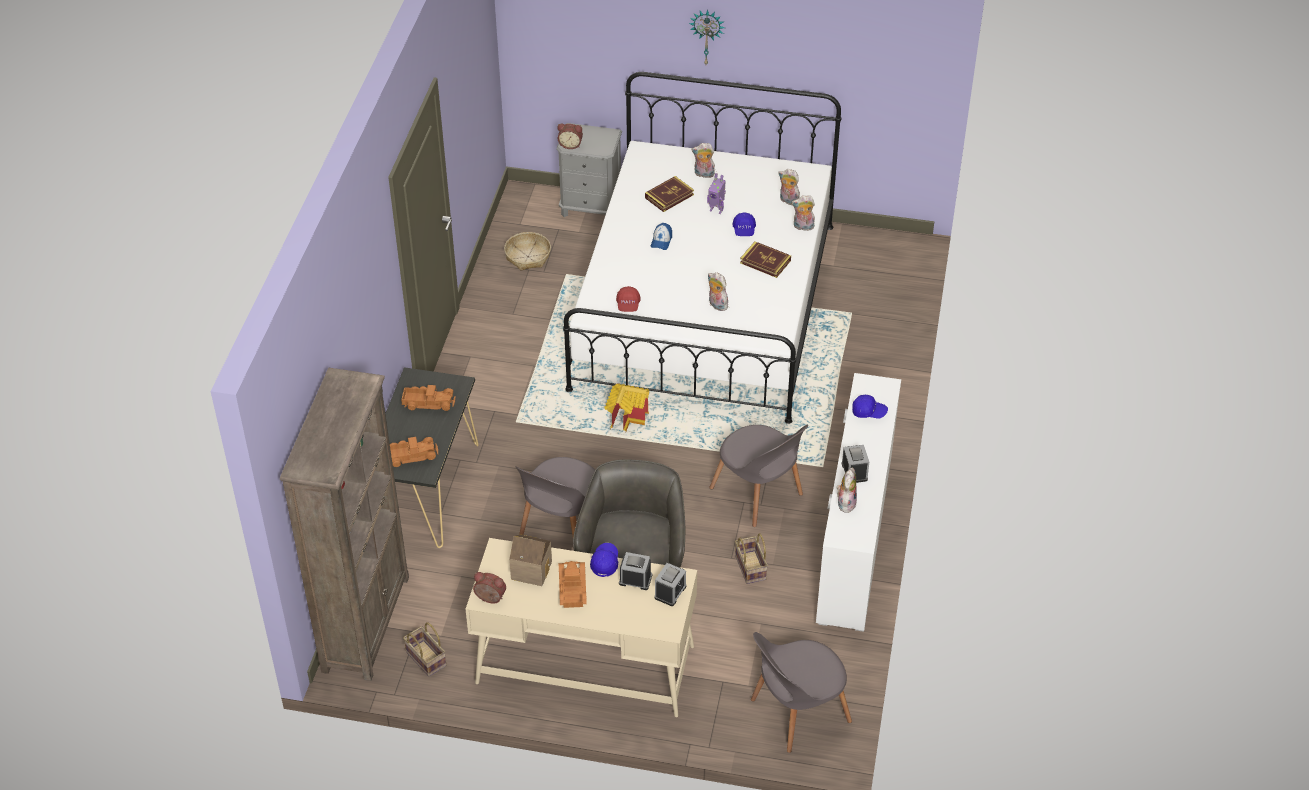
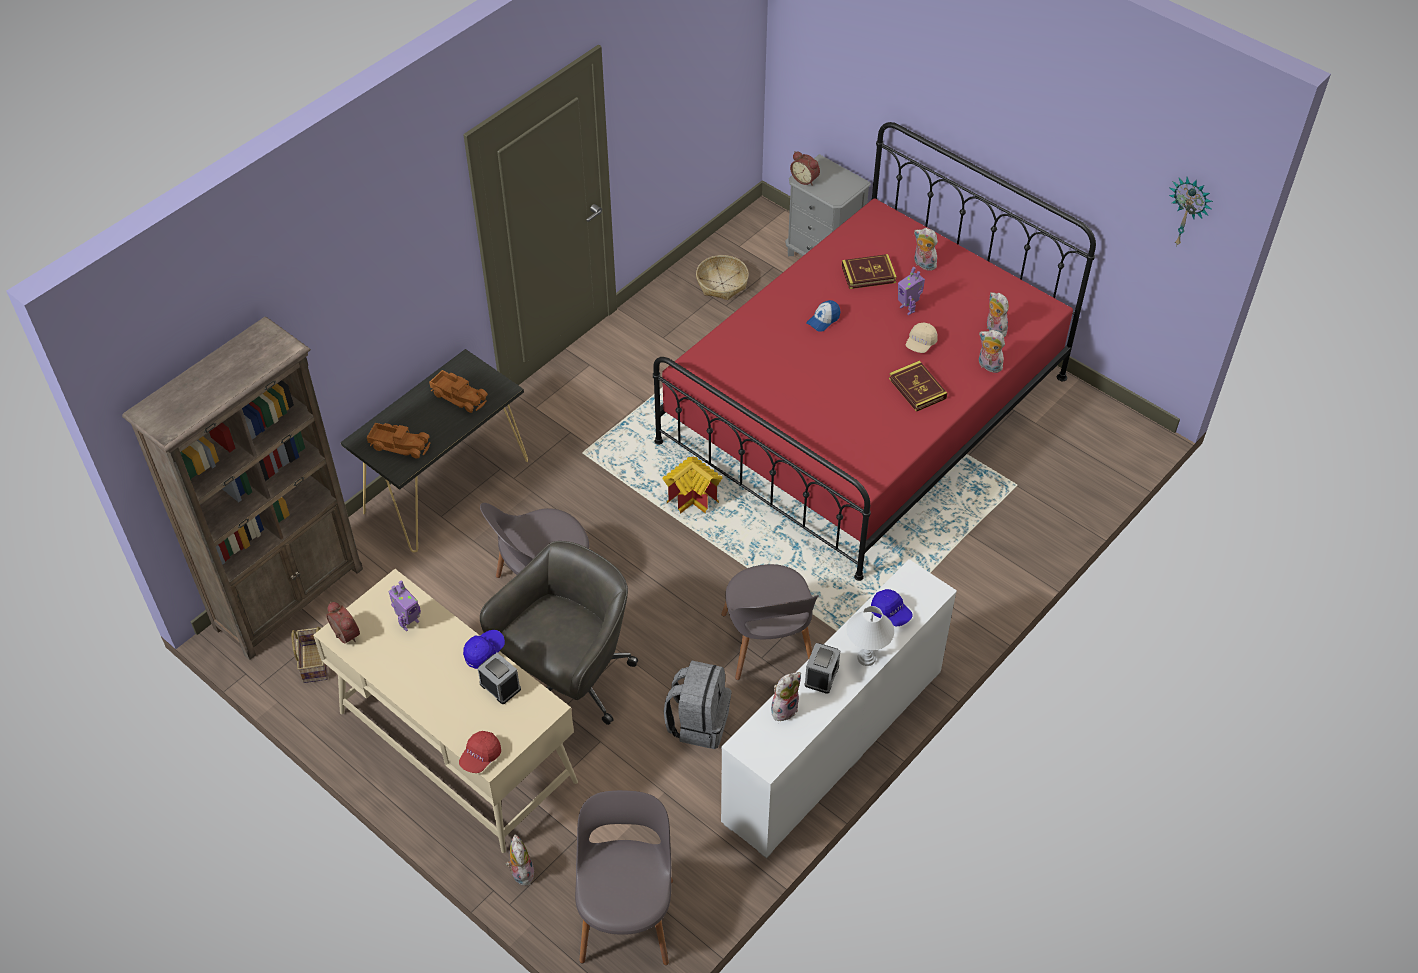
camera: 30 degrees right, 5 degrees up
toy house [509,534,552,586] -> toy robot [388,581,421,631]
toy truck [559,561,587,608] -> none
white bed [563,72,841,424] -> red bed [653,122,1096,581]
red cap [616,286,641,312] -> red cap moved to [459,731,501,773]
alarm clock [655,563,686,606] -> none
wall clock [688,10,725,65] -> wall clock moved to [1169,177,1213,247]
plush toy [708,272,730,311] -> plush toy moved to [506,835,535,886]
blue cap [733,212,756,236] -> beige cap [906,322,938,353]
basket [735,533,768,584] -> grey backpack [664,661,731,749]
grey chair [751,632,852,753] -> grey chair turned 90 degrees clockwise [575,790,673,965]
none -> white table lamp [846,606,894,666]

